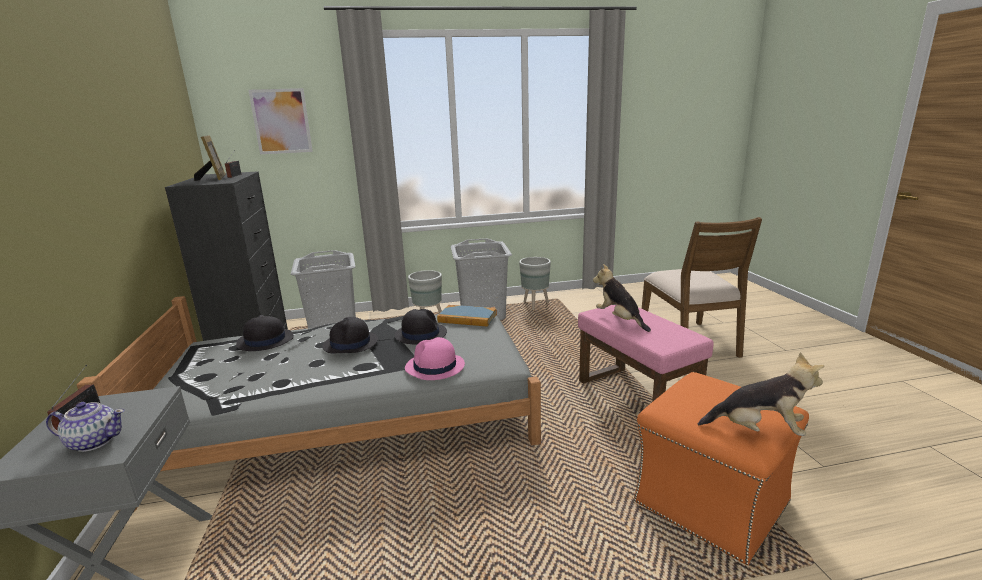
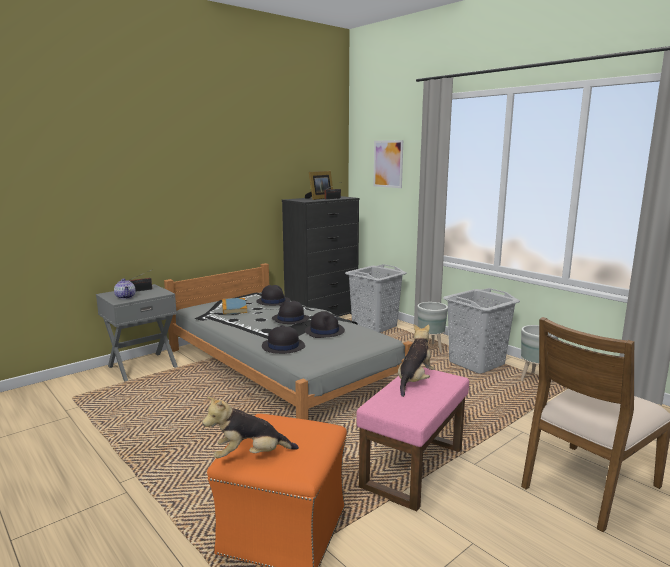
camera: 60 degrees right, 5 degrees down
pink hat [405,337,465,380] -> black hat [262,325,305,354]
book [437,305,497,327] -> book moved to [222,298,247,314]
plush toy [698,352,824,436] -> plush toy turned 90 degrees clockwise [202,396,299,458]

